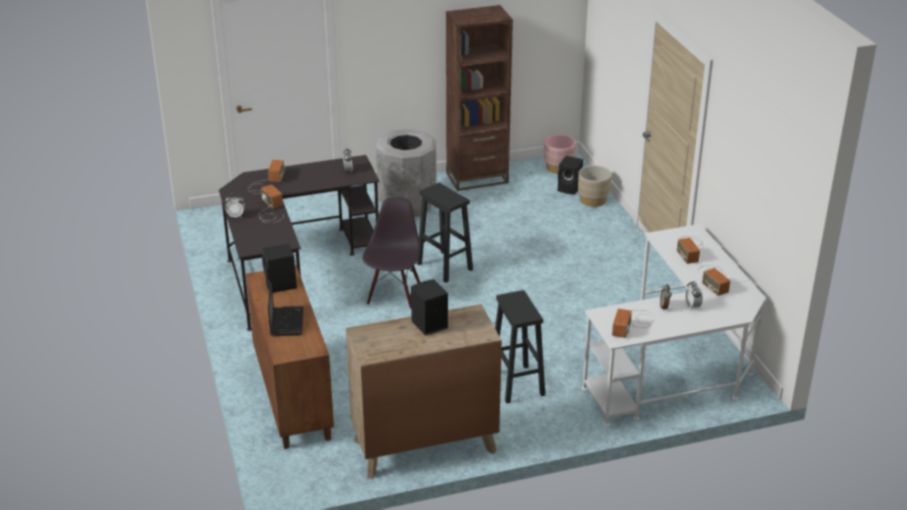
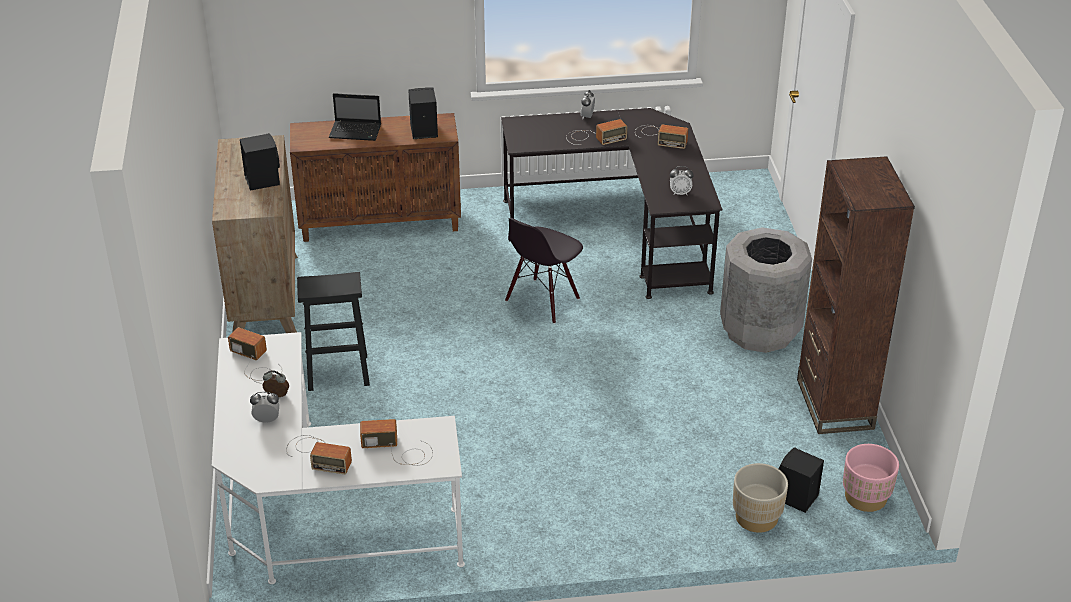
camera: 100 degrees right, 5 degrees up
black chair [363,197,420,309] -> black chair turned 105 degrees clockwise [505,218,583,324]
black stool [417,183,473,283] -> none
radio [700,265,730,296] -> radio turned 150 degrees counterclockwise [286,435,352,474]

